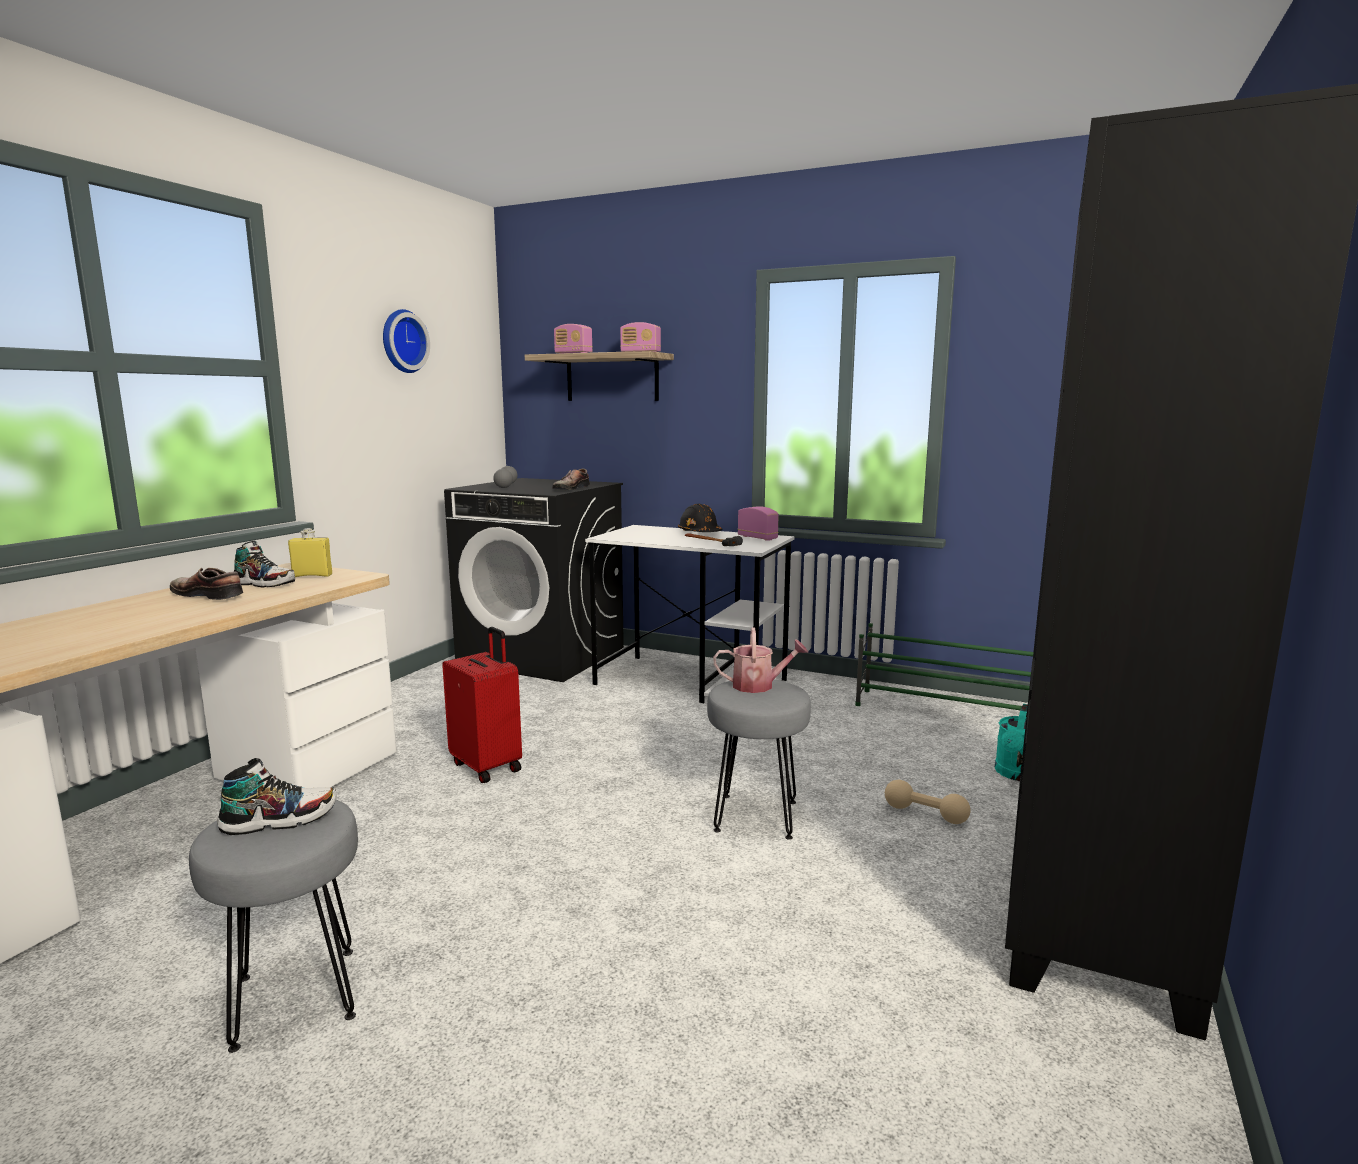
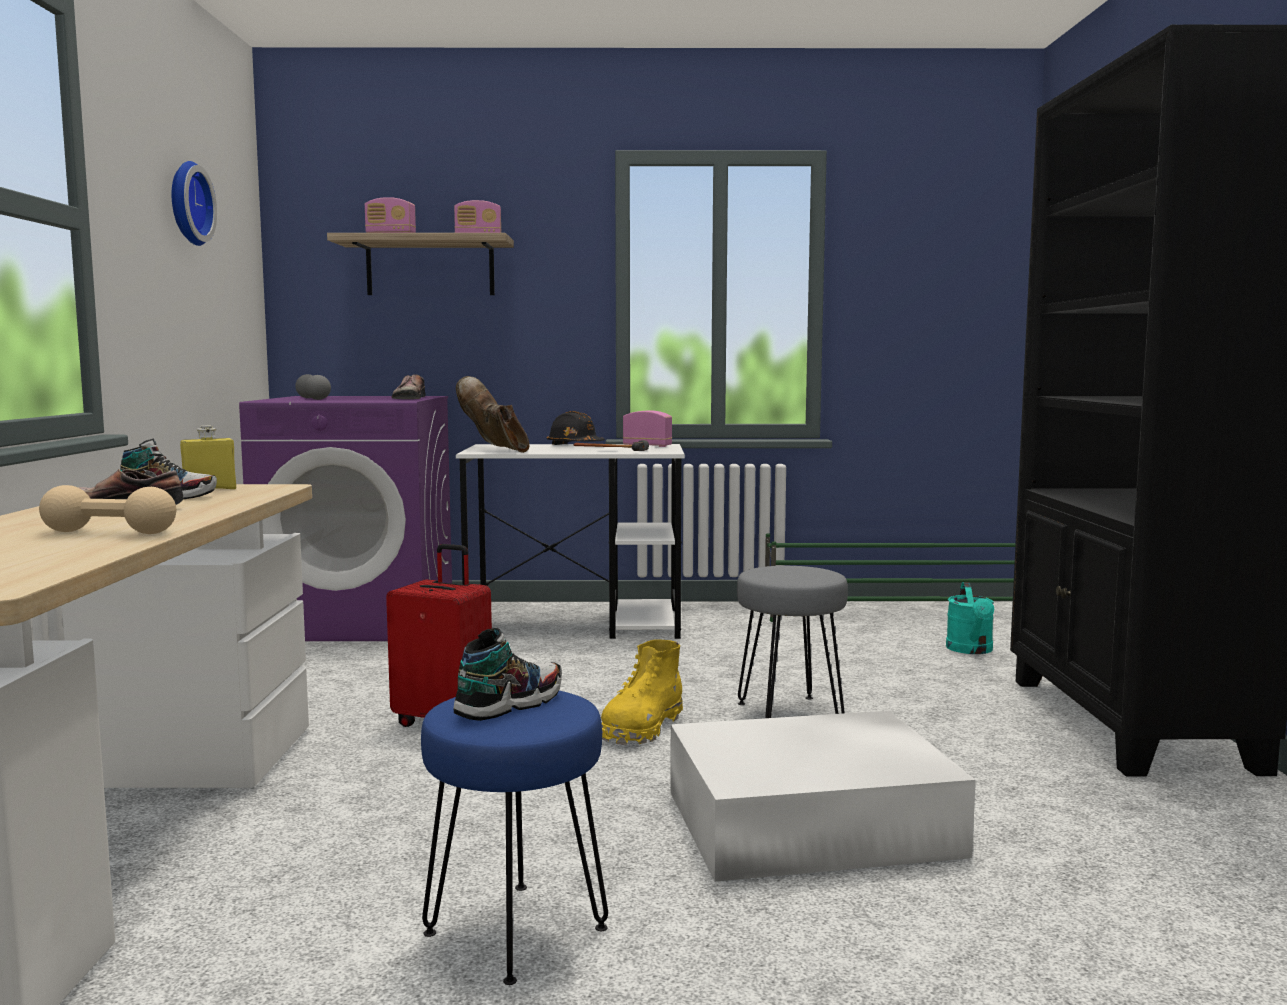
camera: 25 degrees left, 5 degrees down
grey stool [189,800,358,1053] -> blue stool [421,691,608,985]
black washing machine [444,478,624,682] -> purple washing machine [239,396,452,641]
watering can [713,627,808,693] -> none
beige dumbbell [885,780,971,824] -> beige dumbbell moved to [39,485,176,534]
none -> brown boot [456,376,530,453]
none -> yellow boot [601,639,683,745]
none -> white storage box [670,711,976,882]

